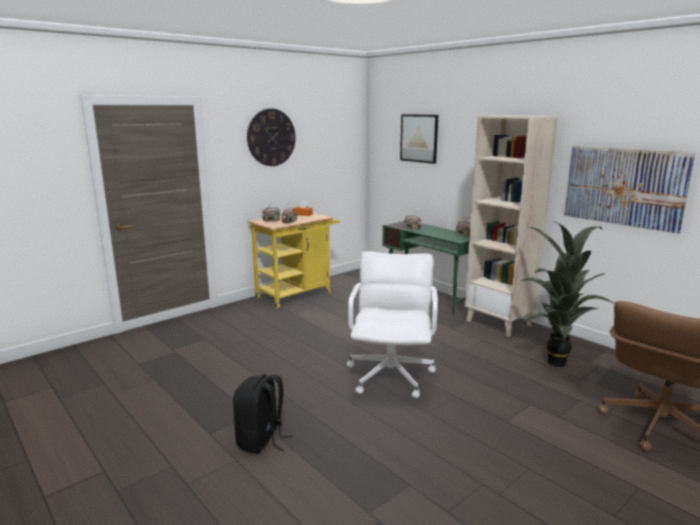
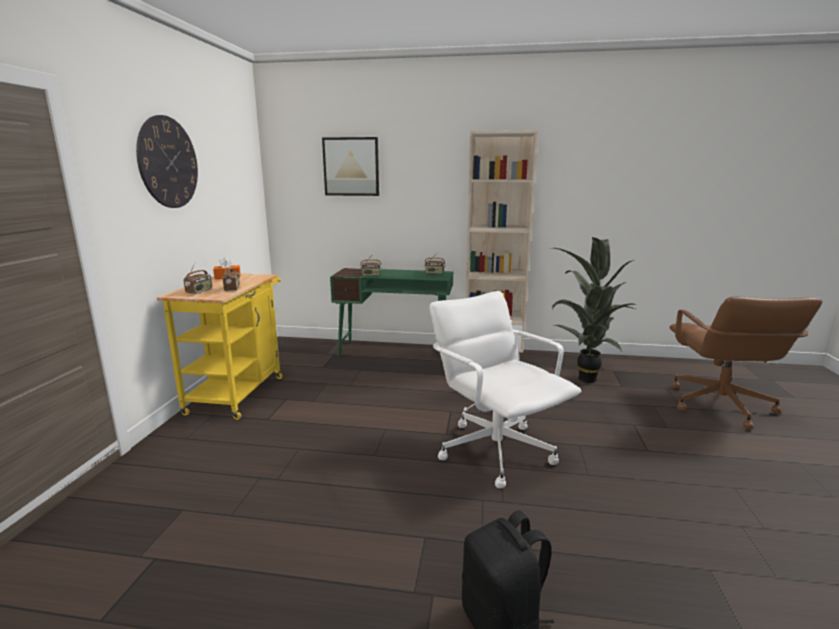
camera: 40 degrees left, 0 degrees up
picture [564,146,695,234] -> none

